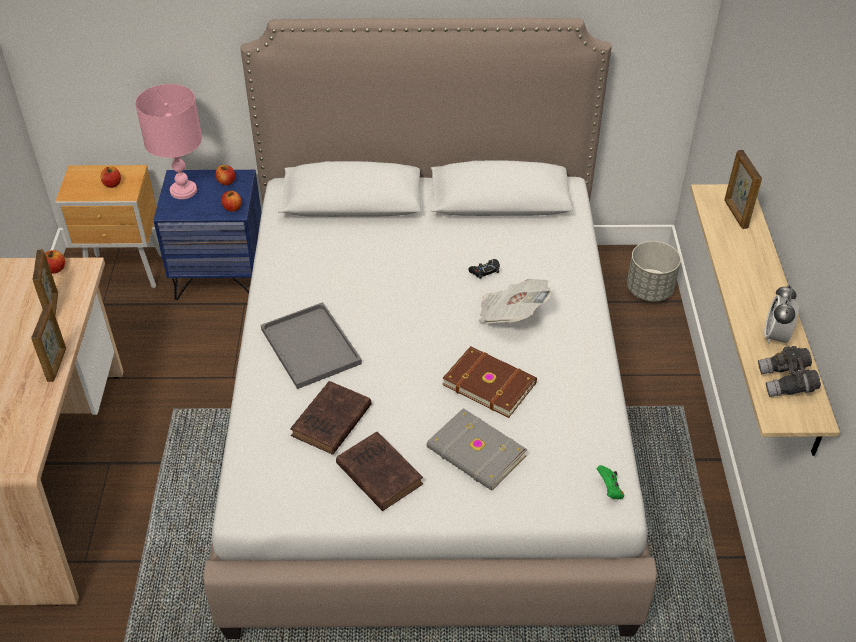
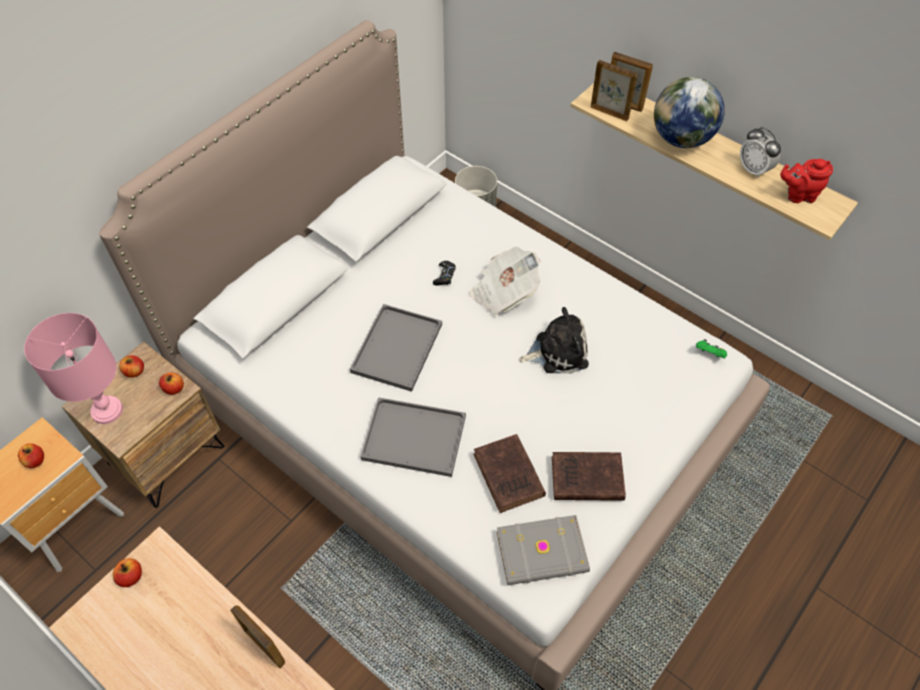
camera: 50 degrees left, 10 degrees up
picture frame [33,249,58,316] -> picture frame moved to [591,60,638,121]
blue nightstand [153,170,261,300] -> brown nightstand [62,342,224,508]
grey book [427,408,527,491] -> grey book moved to [497,515,590,585]
brown book [442,346,537,418] -> plush toy [519,307,589,374]
grey binoculars [758,346,821,397] -> red teapot [780,159,833,203]
none -> grey tray [350,304,442,392]
none -> globe [654,77,725,148]

